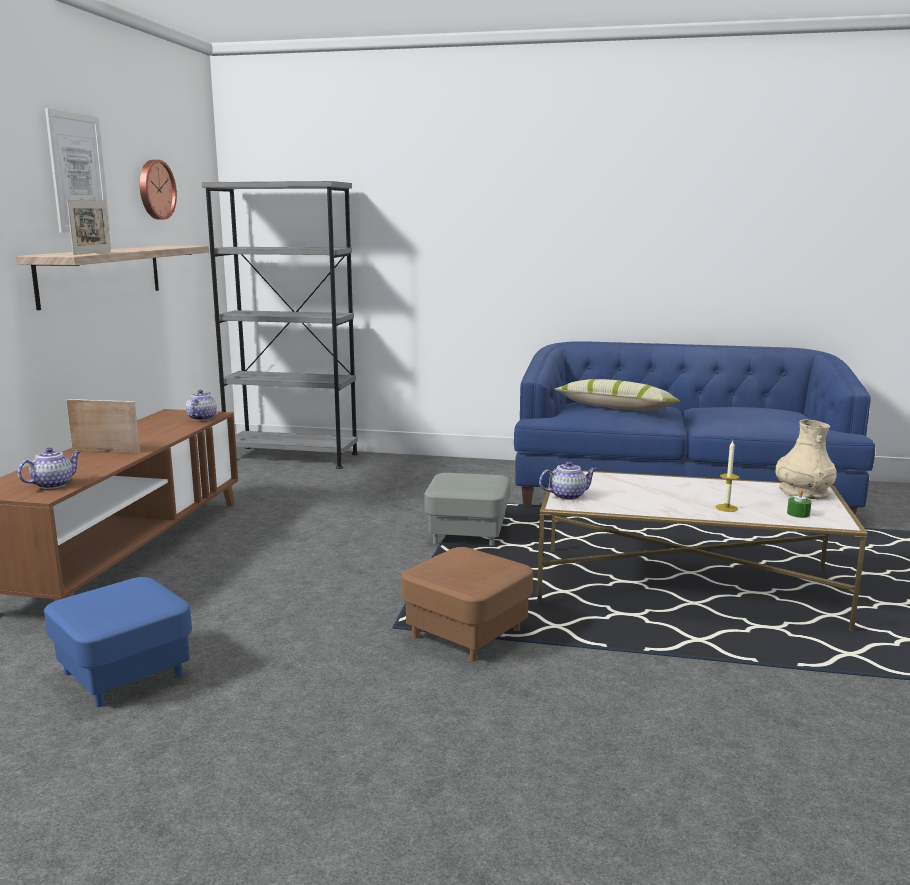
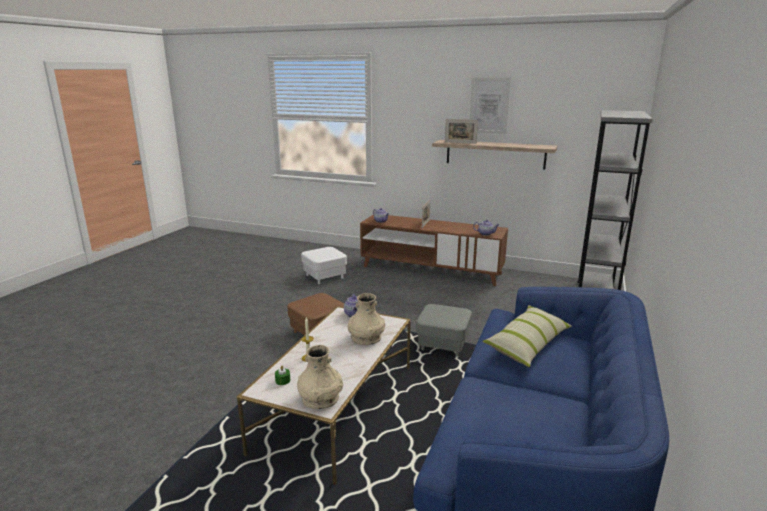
camera: 100 degrees right, 5 degrees up
blue ottoman [44,577,192,707] -> white ottoman [301,247,347,284]
wall clock [140,160,177,220] -> none
none -> beige vase [348,293,385,345]

